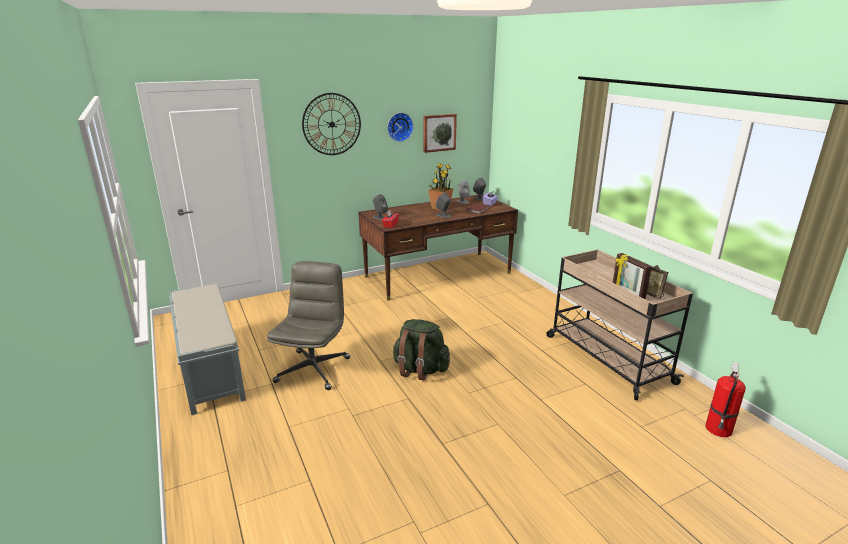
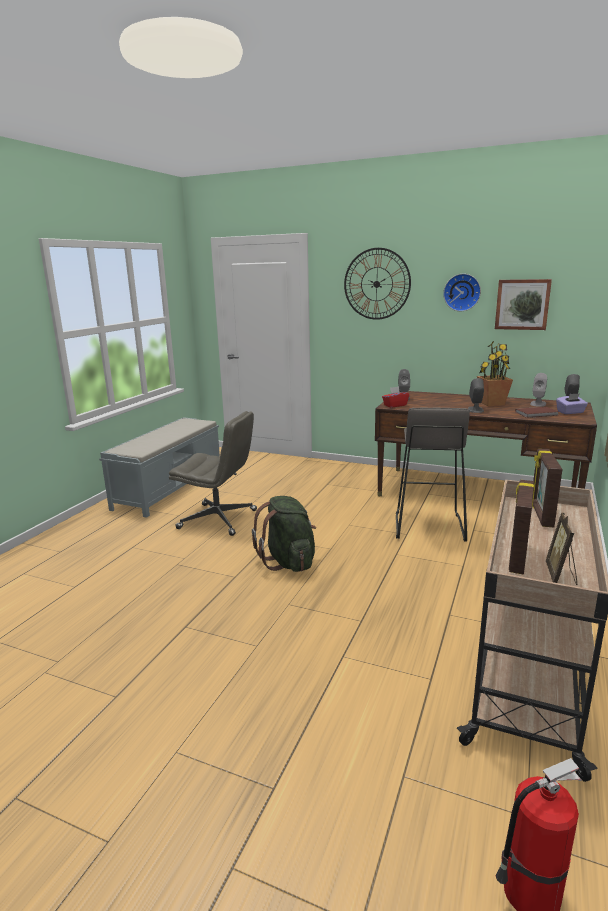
camera: 50 degrees right, 5 degrees down
grey office chair [267,261,351,390] -> grey office chair turned 45 degrees clockwise [169,411,257,536]
none -> grey stool [396,408,470,542]
none -> picture frame [532,448,562,527]

